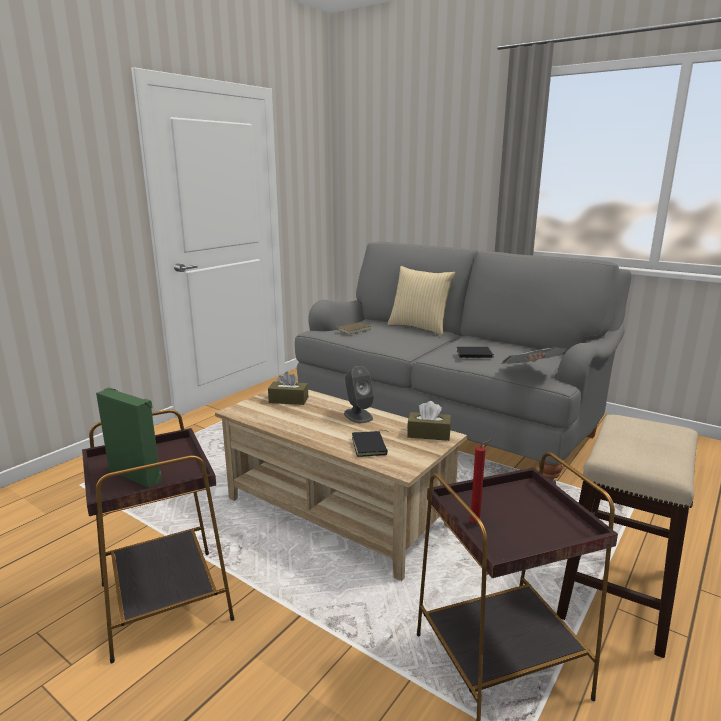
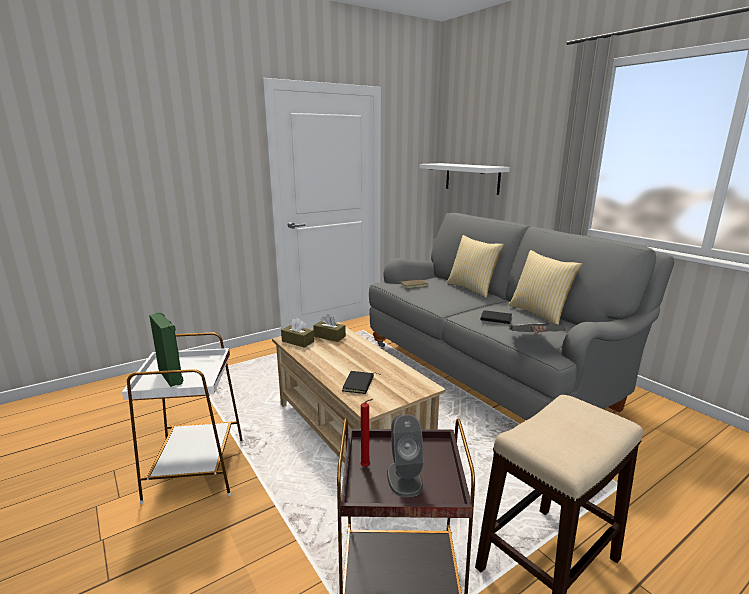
camera: 20 degrees right, 0 degrees up
brown side table [82,409,234,663] -> white side table [122,332,243,504]
grey speaker [344,366,374,423] -> grey speaker moved to [387,414,424,497]
brown tissue box [407,401,451,441] -> brown tissue box moved to [281,318,314,348]
none -> white shelf [419,163,510,195]
none -> pillow [509,250,582,324]

